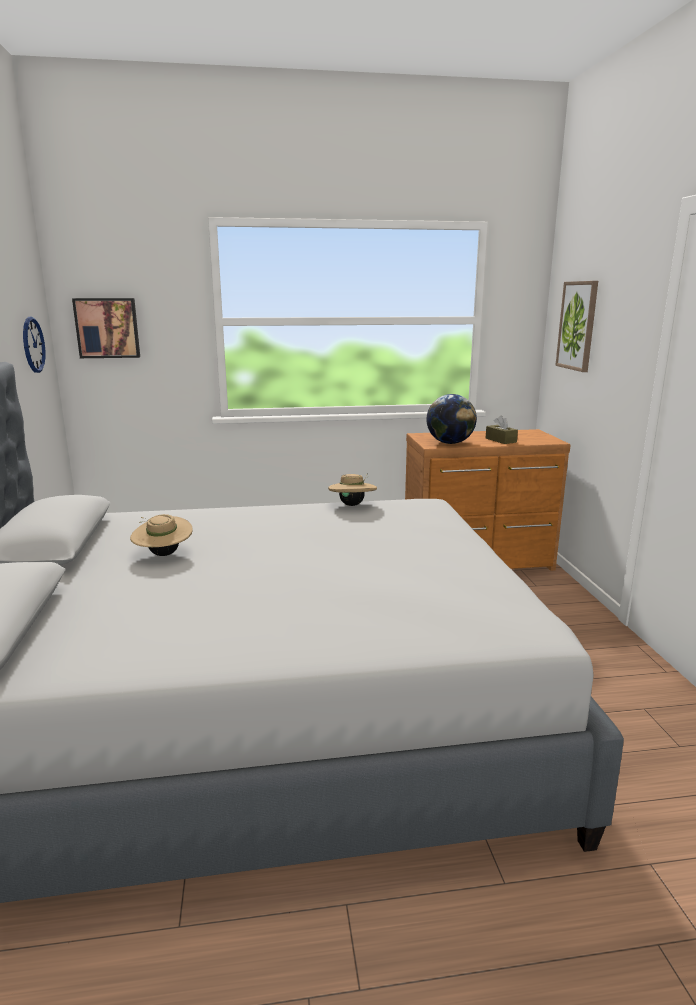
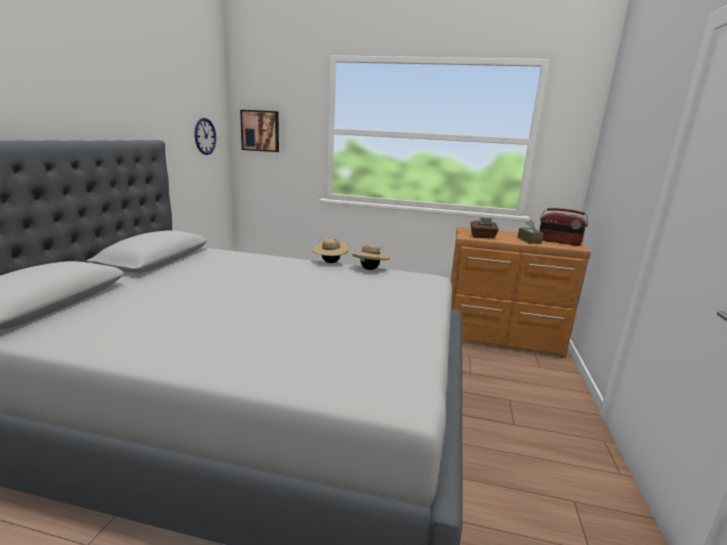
camera: 20 degrees right, 0 degrees up
beige hat [130,514,193,556] -> beige hat moved to [312,238,349,263]
globe [427,394,477,444] -> brown tissue box [471,218,499,239]
picture [555,281,598,372] -> none
none -> radio [539,208,588,246]

